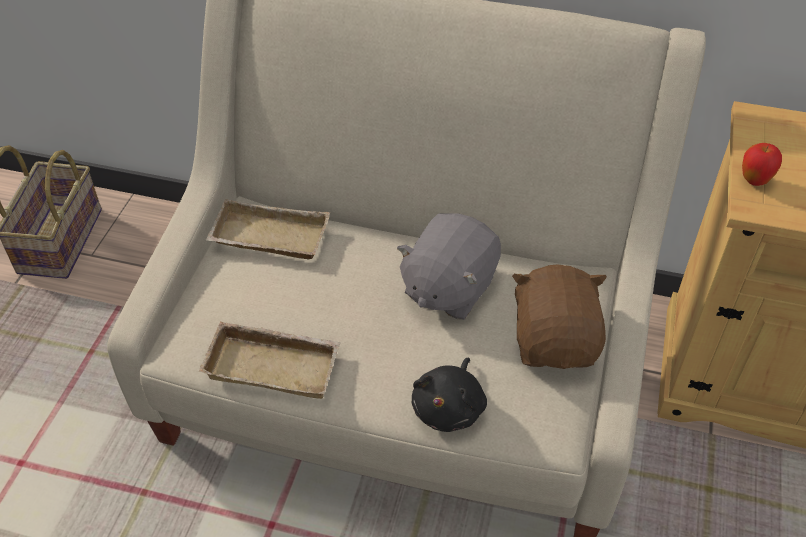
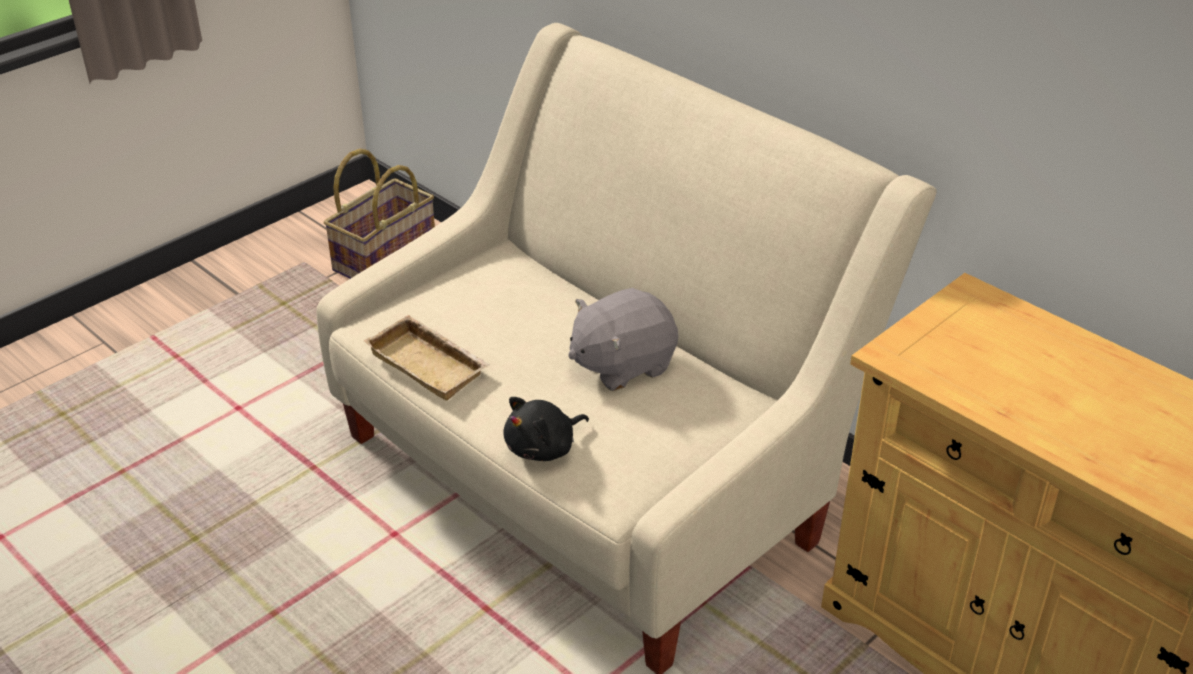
camera: 30 degrees right, 10 degrees down
beige tray [206,199,330,259] -> none
brown plush toy [512,264,607,369] -> none
apple [742,143,782,186] -> none

